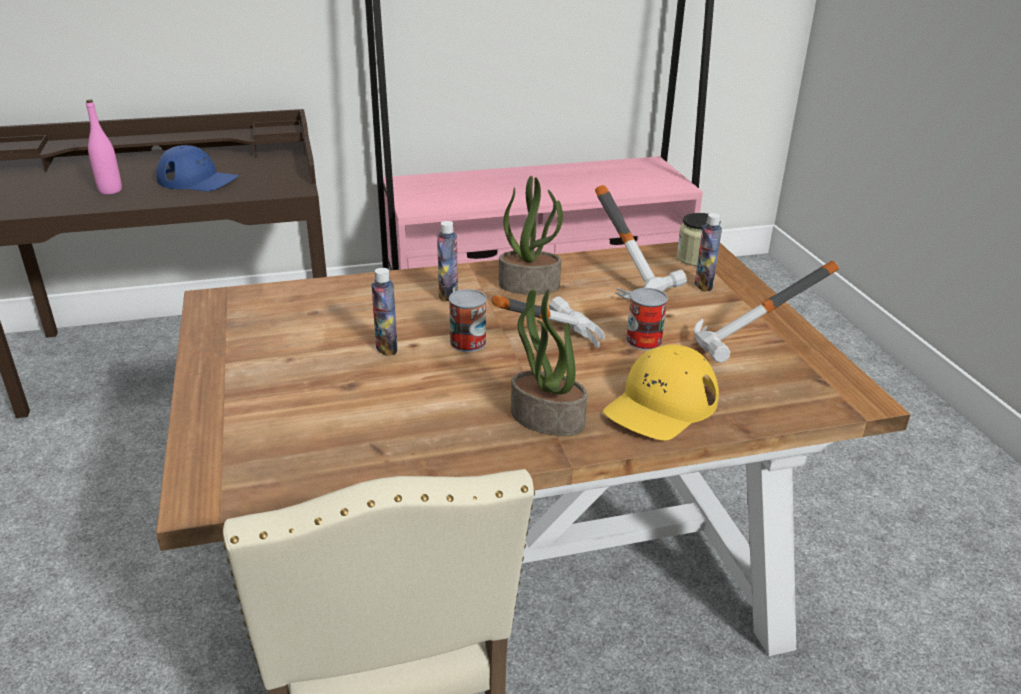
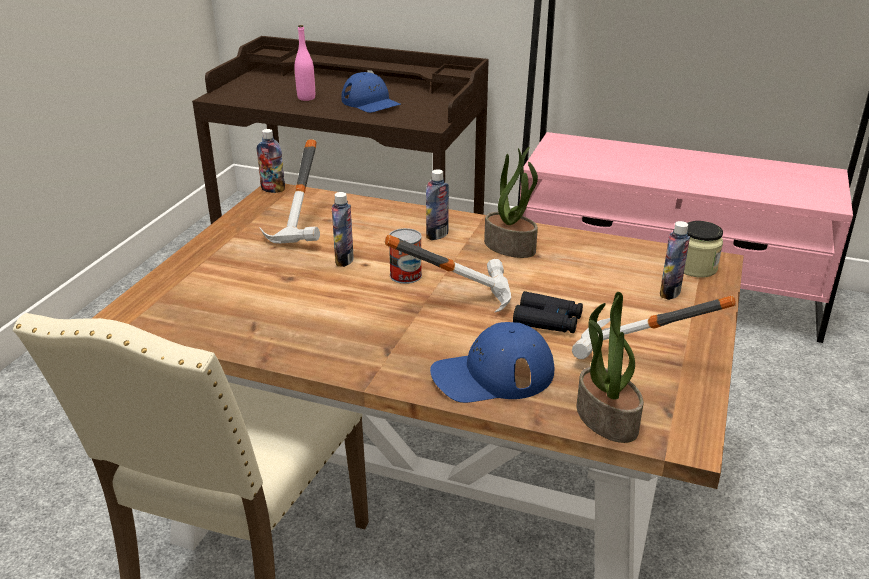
camera: 35 degrees right, 0 degrees up
potted plant [511,290,587,436] -> potted plant moved to [577,292,644,443]
hammer [595,185,687,300] -> hammer moved to [259,139,320,244]
yellow cap [603,344,719,441] -> blue cap [430,322,554,403]
can [626,288,668,350] -> black binoculars [513,291,583,333]
none -> bottle [257,129,285,193]

